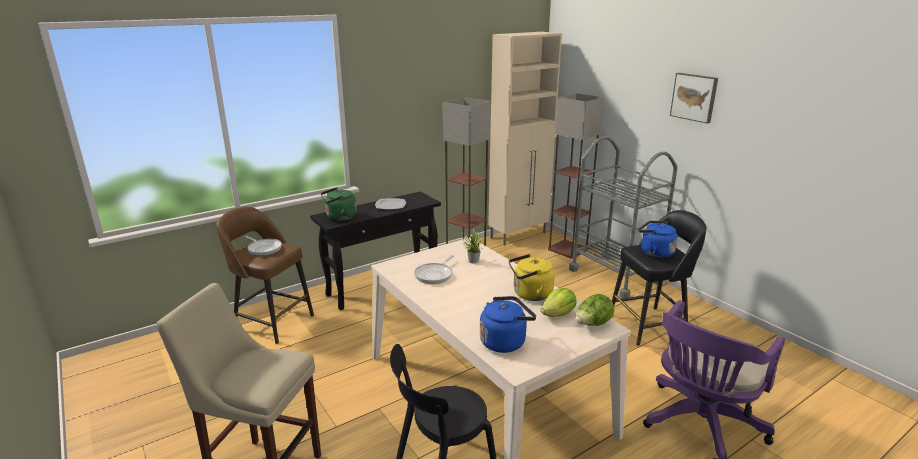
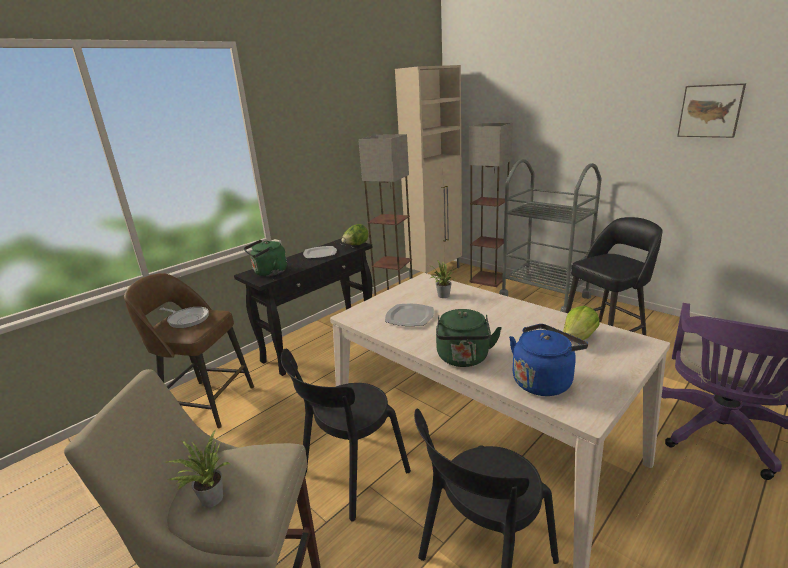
camera: 10 degrees left, 0 degrees up
frying pan [414,255,454,284] -> plate [385,304,434,326]
yellow kettle [509,254,555,301] -> none
lettuce [575,294,614,326] -> lettuce moved to [341,224,369,245]
blue kettle [638,221,678,258] -> none
picture [670,73,718,123] -> picture moved to [677,83,746,138]
none -> potted plant [165,429,231,507]
none -> black chair [281,349,411,522]
none -> green kettle [436,309,502,367]

